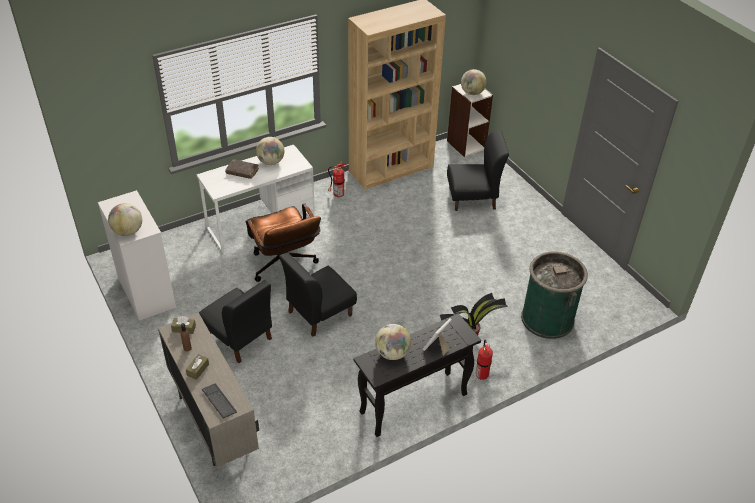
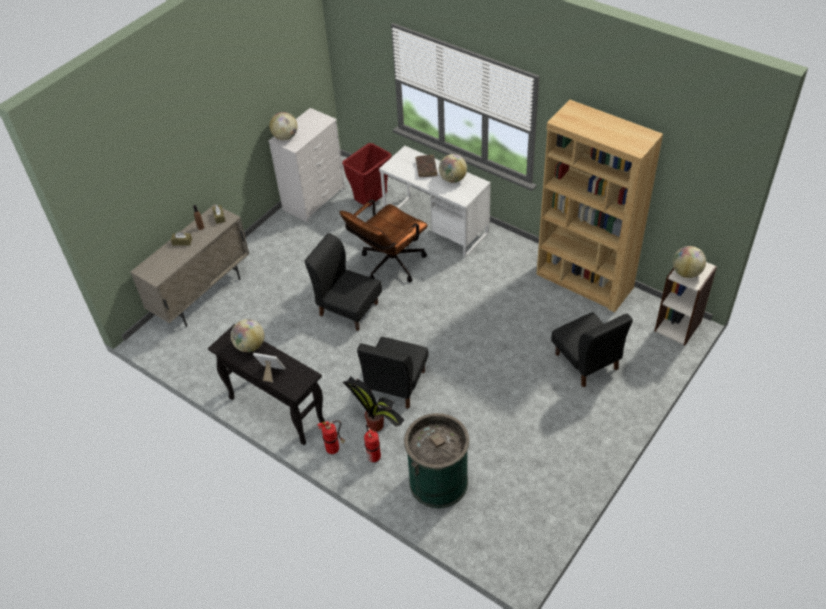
camera: 70 degrees right, 5 degrees up
black chair [199,280,272,363] -> black chair moved to [357,337,429,409]
keyboard [202,383,237,418] -> none
fire extinguisher [328,161,347,198] -> fire extinguisher moved to [364,424,381,462]
none -> red trash can [342,143,392,207]

